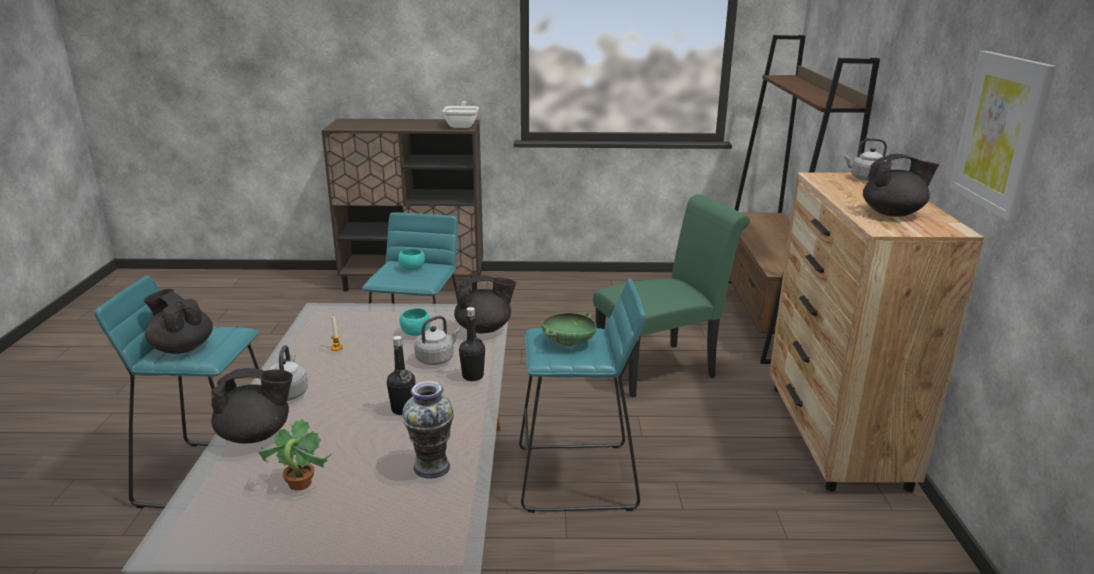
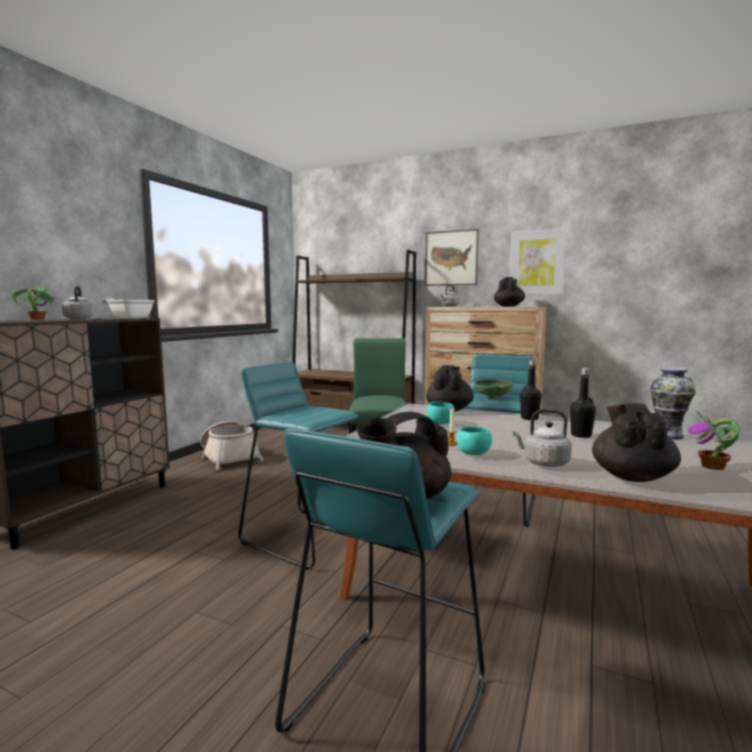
camera: 65 degrees left, 15 degrees down
turquoise bowl [398,248,425,270] -> turquoise bowl moved to [457,427,492,455]
grey kettle [414,316,460,365] -> grey kettle moved to [62,286,93,319]
none -> potted plant [12,285,58,320]
none -> basket [200,421,263,470]
none -> picture [425,229,479,286]

